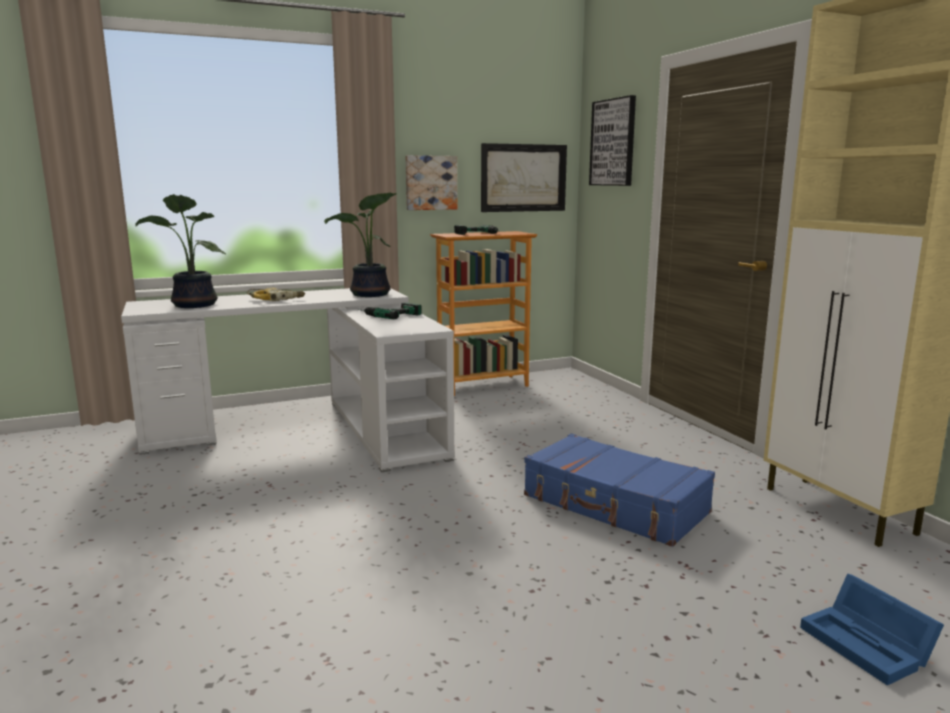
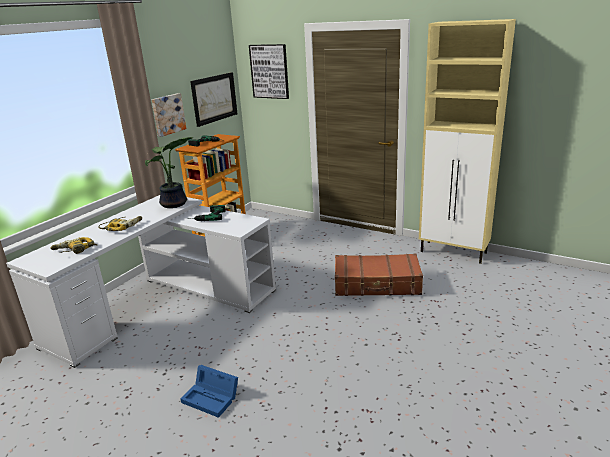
camera: 35 degrees left, 10 degrees up
potted plant [135,194,226,308] -> power drill [50,237,97,254]
blue suitcase [524,434,715,547] -> brown suitcase [335,254,423,296]
blue storage box [800,574,944,685] -> blue storage box moved to [181,365,238,418]

